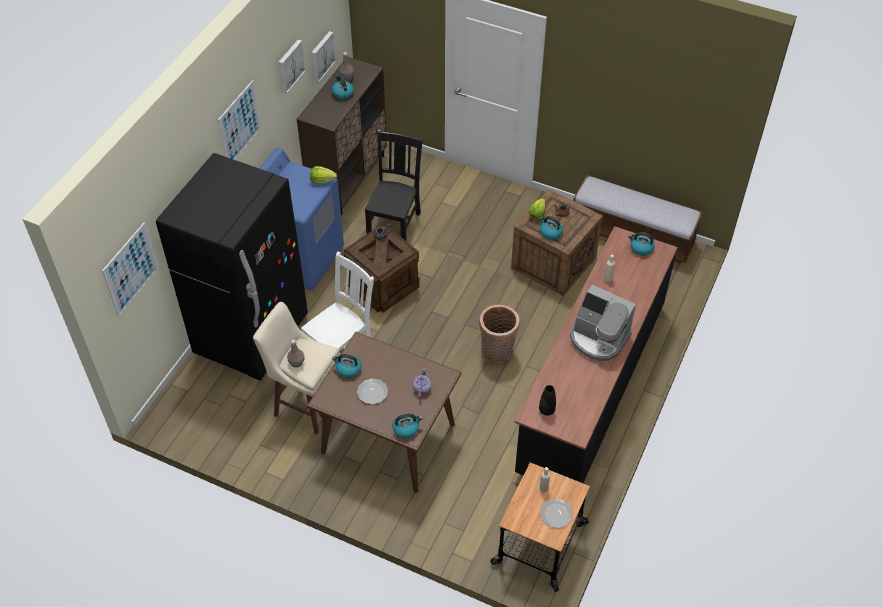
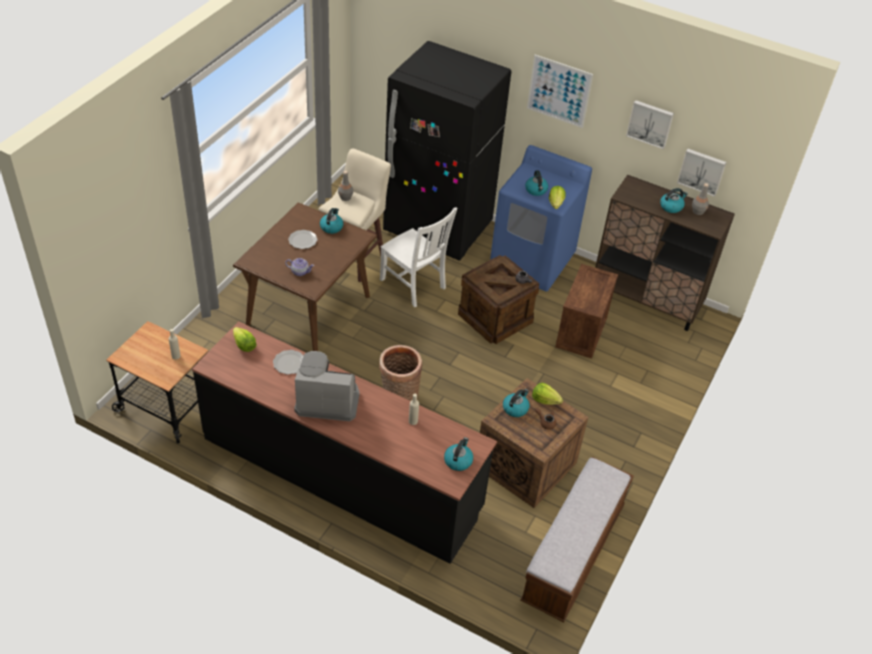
camera: 90 degrees right, 5 degrees down
picture [102,222,159,317] -> none
black chair [365,129,423,241] -> crate [555,264,618,358]
kettle [392,414,422,438] -> kettle moved to [525,170,548,196]
black vase [539,385,556,415] -> lettuce [233,327,257,352]
plate [540,498,573,528] -> plate moved to [273,350,304,375]
coffee machine [570,285,636,361] -> coffee machine turned 60 degrees clockwise [294,351,359,421]

